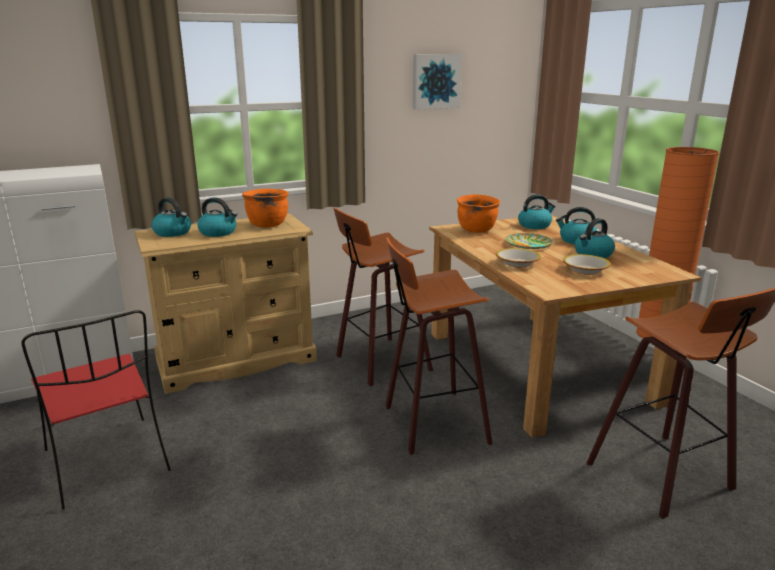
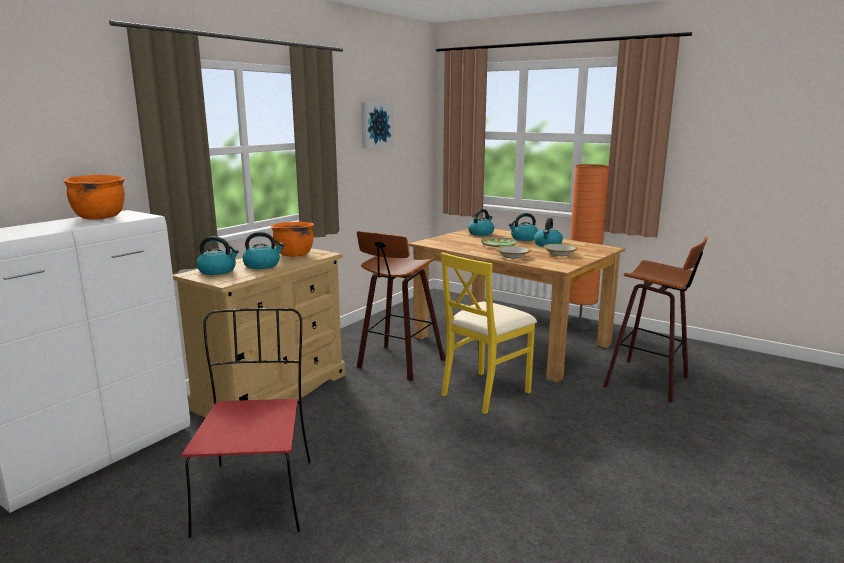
camera: 30 degrees left, 5 degrees down
red chair [21,310,171,510] -> red chair turned 120 degrees counterclockwise [182,308,311,538]
stool [385,237,492,455] -> yellow chair [441,252,537,414]
orange cooking pot [457,194,500,233] -> orange cooking pot moved to [63,175,125,220]

